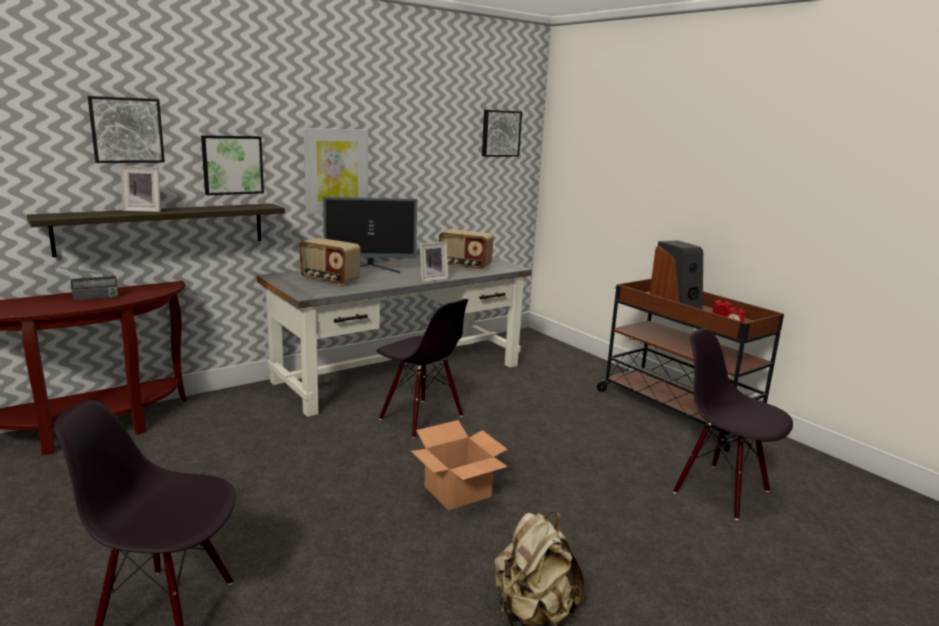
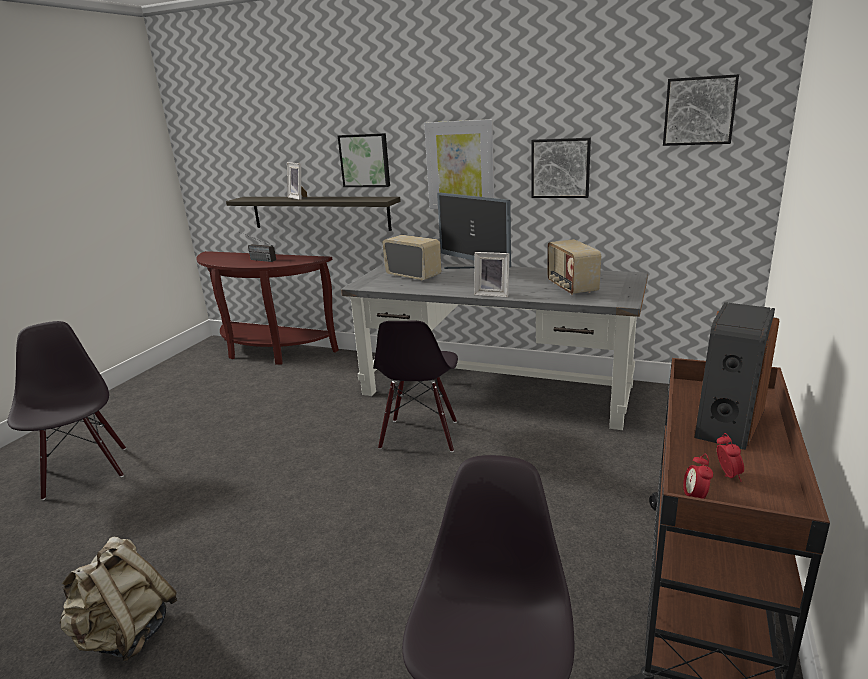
camera: 60 degrees right, 5 degrees up
picture [88,96,165,163] -> picture moved to [531,138,591,198]
radio [299,238,361,285] -> radio turned 135 degrees clockwise [382,235,441,281]
cardboard box [411,420,508,510] -> none

